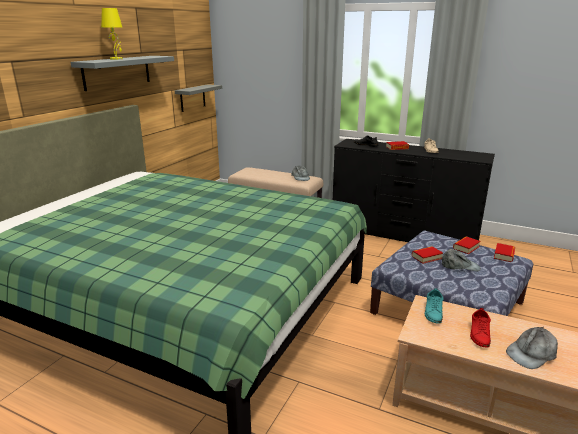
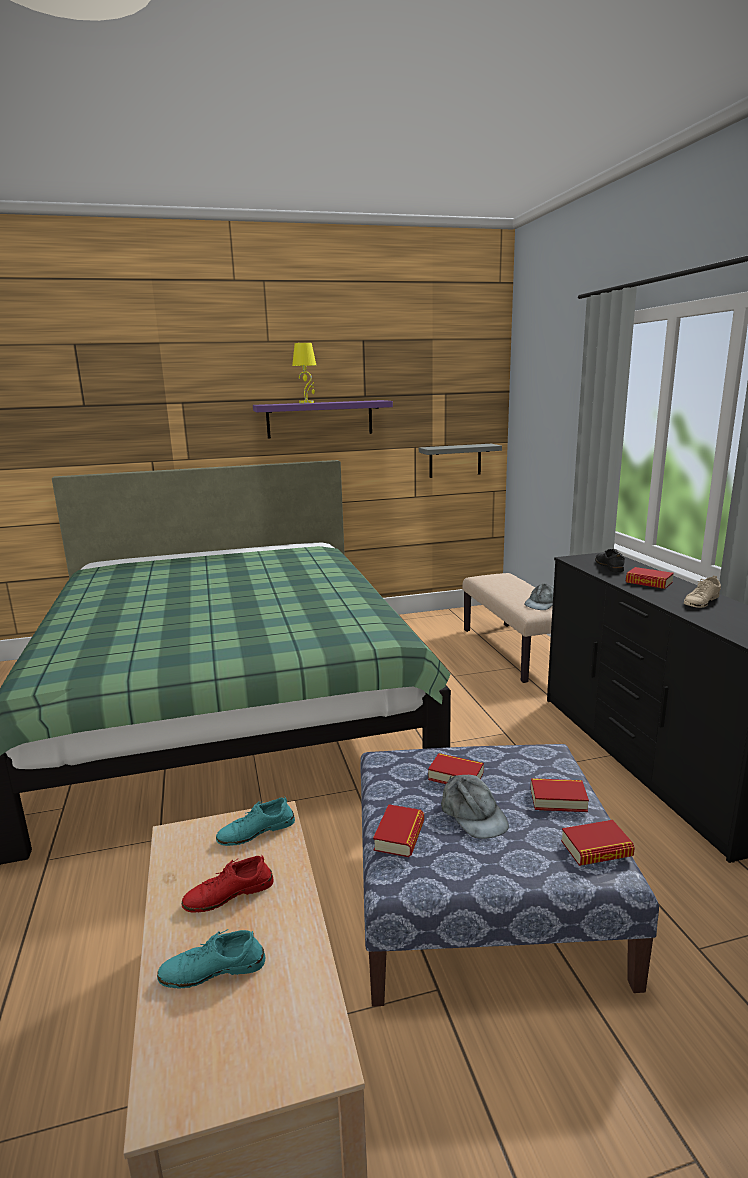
camera: 50 degrees right, 5 degrees down
grey shelf [71,56,174,91] -> purple shelf [253,400,393,439]
grey cap [506,327,558,369] -> turquoise shoe [157,929,265,989]
none -> book [373,804,424,857]

